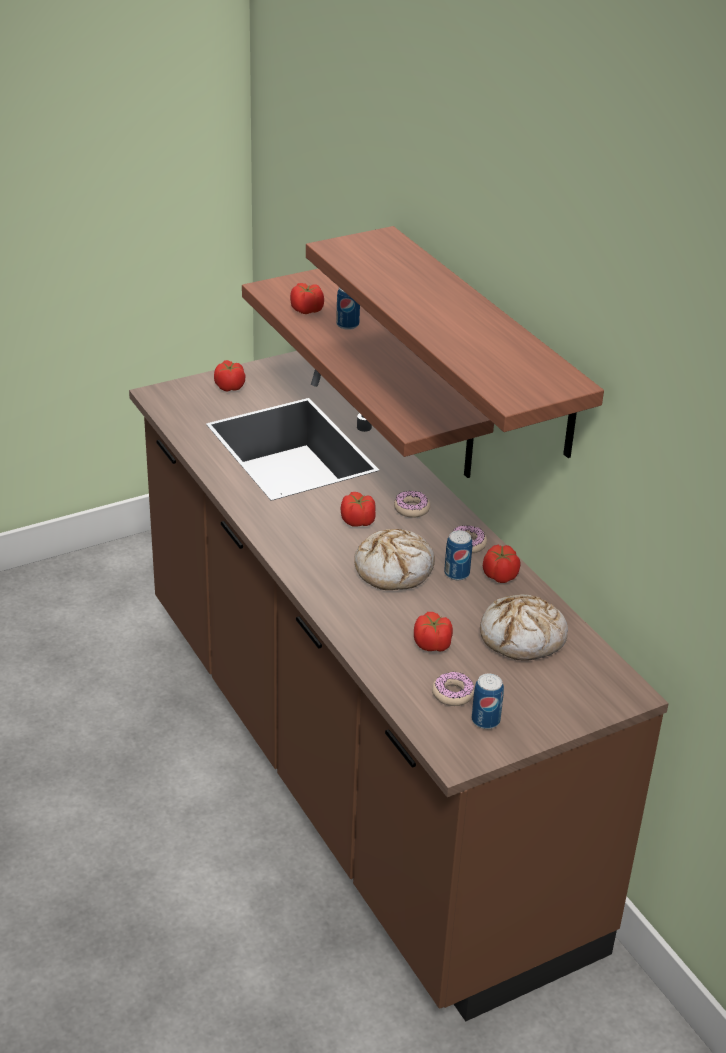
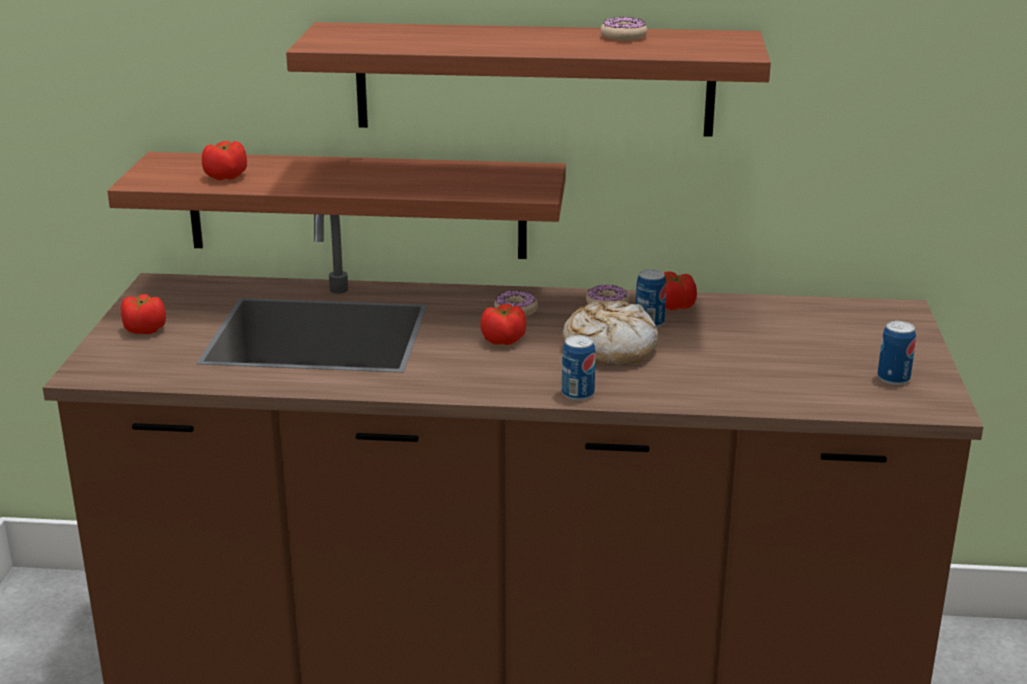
camera: 55 degrees left, 10 degrees down
can [336,287,360,330] -> can moved to [562,335,596,401]
tomato [414,612,453,652] -> none
donut [432,671,474,706] -> donut moved to [600,17,647,41]
bread [480,594,568,661] -> none

